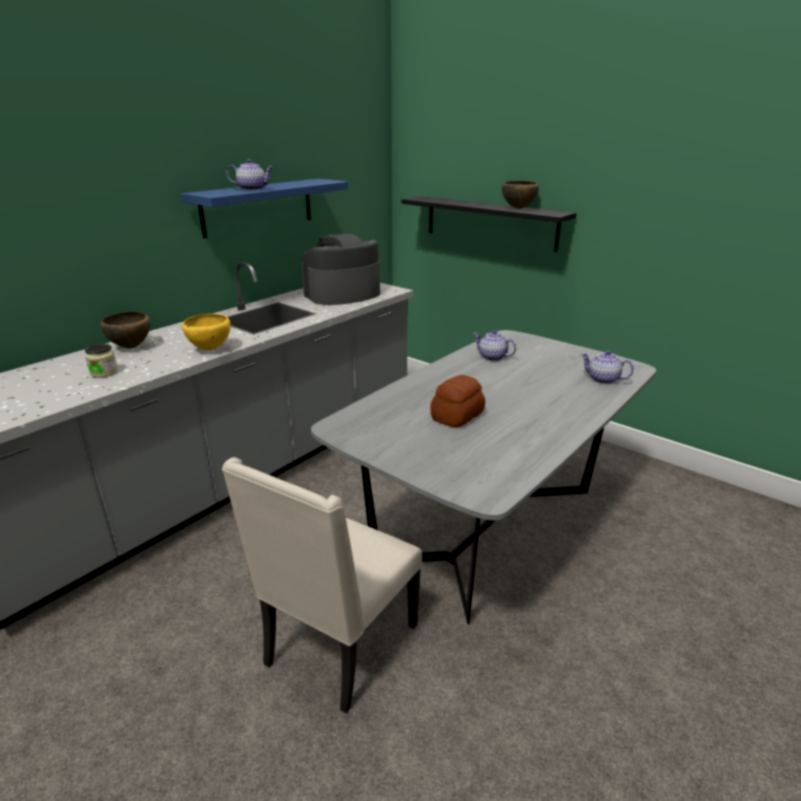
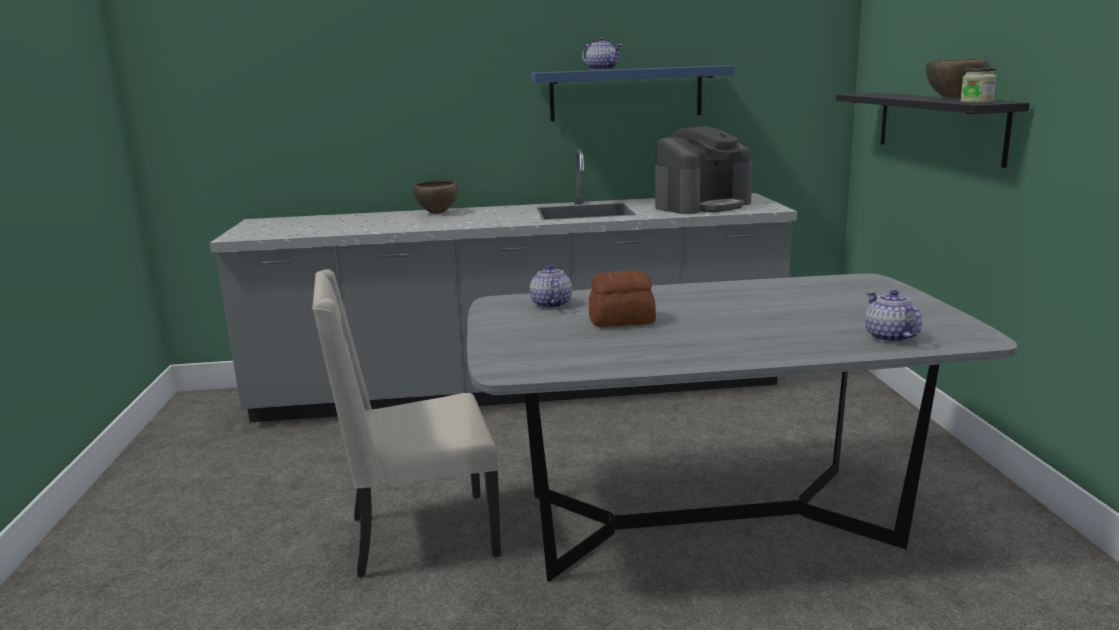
camera: 45 degrees right, 10 degrees down
jar [85,344,118,378] -> jar moved to [960,68,997,103]
yellow bowl [182,314,231,351] -> none
coffee machine [301,234,380,305] -> coffee machine turned 135 degrees clockwise [655,126,752,214]
teapot [473,330,516,361] -> teapot moved to [530,264,572,309]

